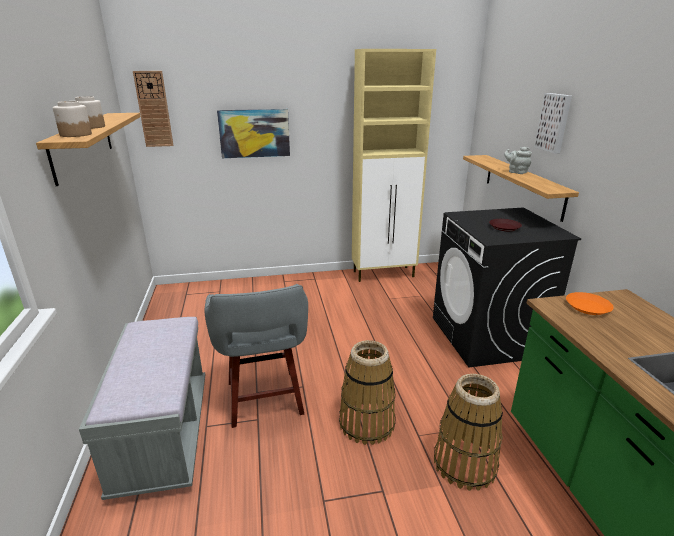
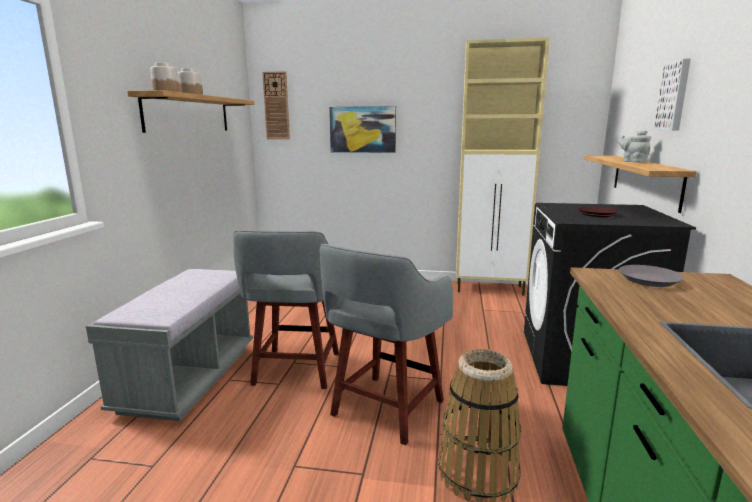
camera: 20 degrees right, 10 degrees down
basket [339,340,396,445] -> grey stool [319,244,453,445]
orange plate [566,292,614,315] -> grey plate [619,265,684,287]

